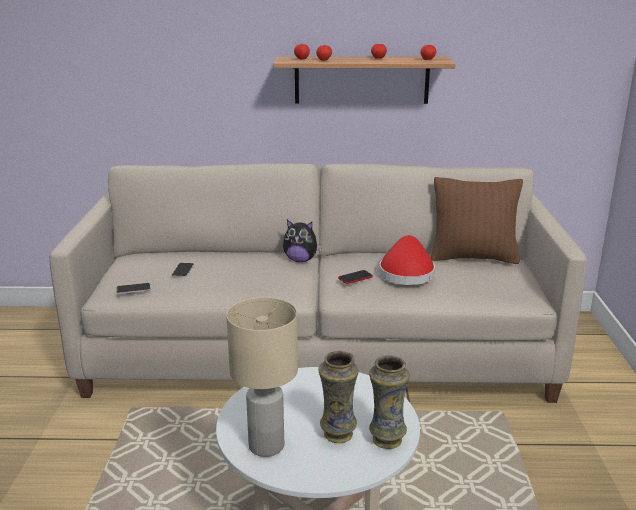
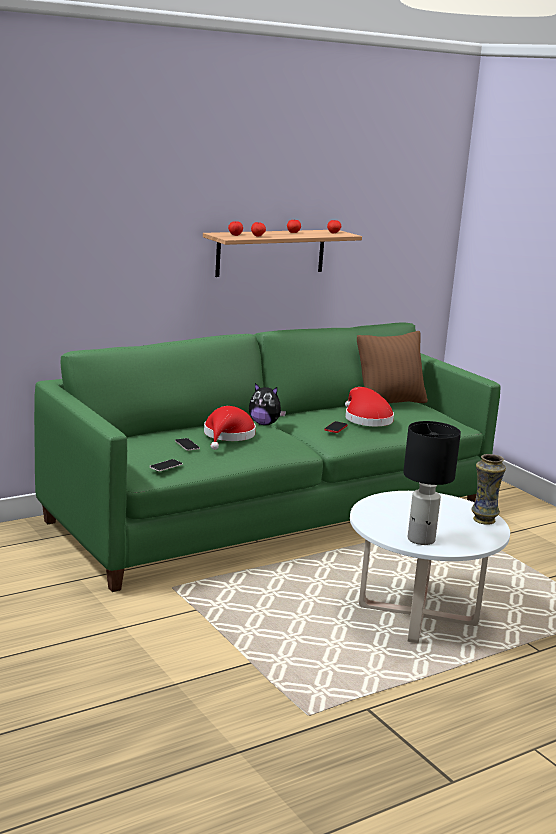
camera: 35 degrees left, 5 degrees down
beige sofa [49,163,587,403] -> green sofa [34,322,501,592]
beige table lamp [226,297,298,457] -> black table lamp [403,421,461,545]
plush toy [283,220,322,262] -> plush toy turned 45 degrees clockwise [249,383,286,425]
vase [318,351,359,443] -> none
none -> red hat [204,406,256,450]

